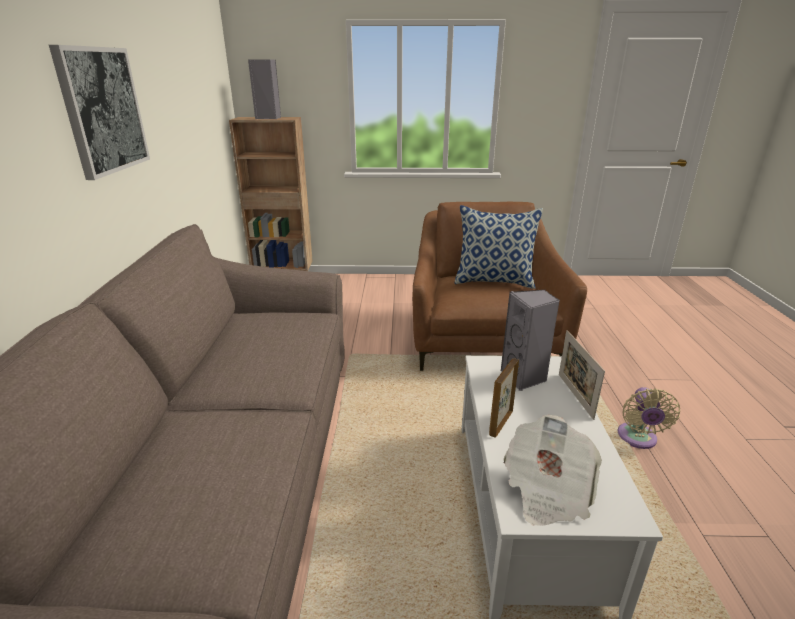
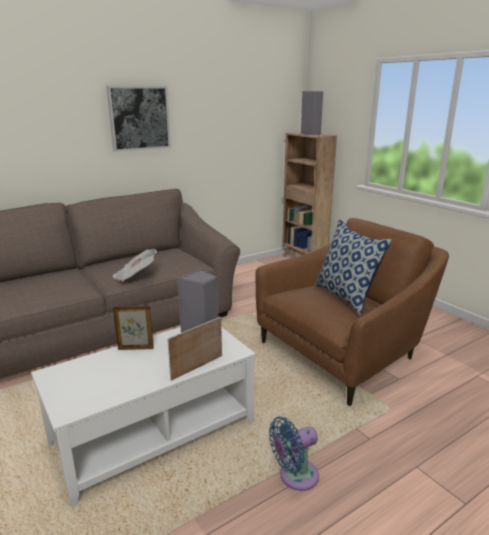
camera: 55 degrees right, 5 degrees down
newspaper [504,415,602,526] -> newspaper moved to [112,249,157,282]
beige fan [617,387,680,449] -> blue fan [269,417,319,491]

